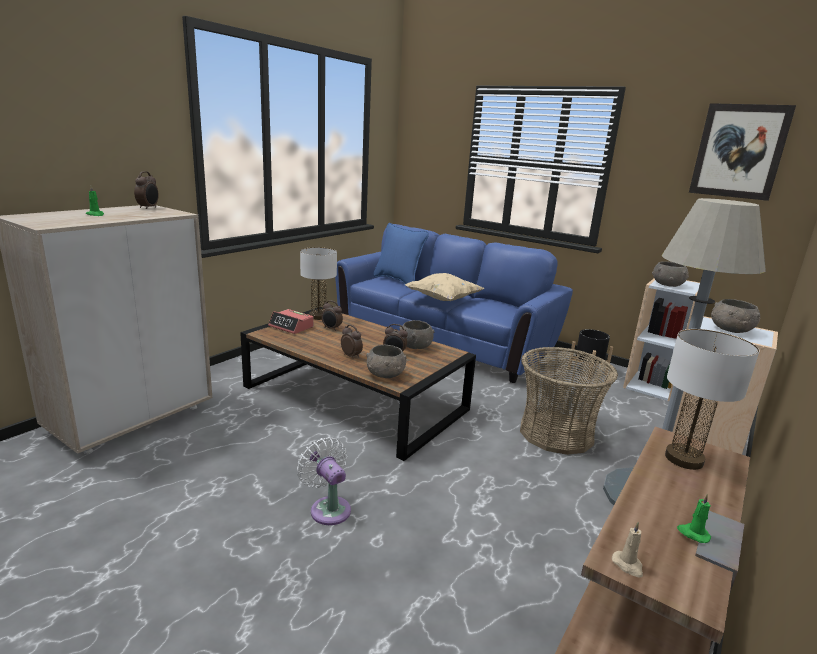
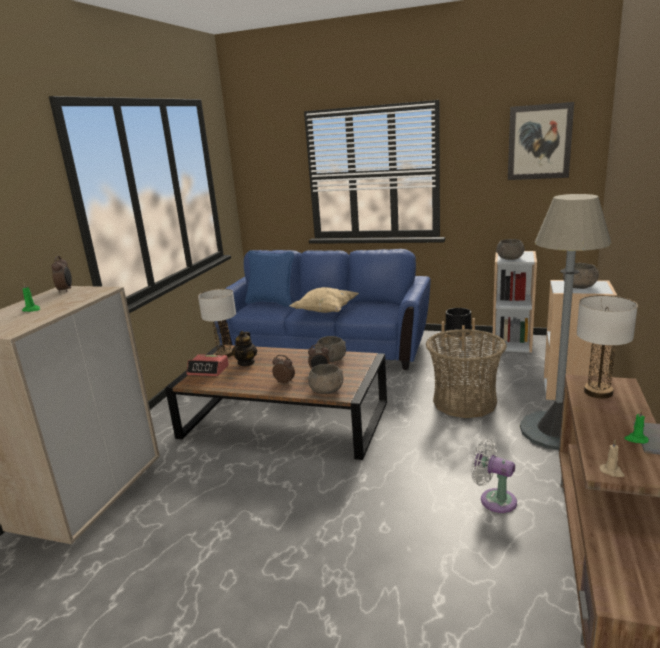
camera: 15 degrees left, 0 degrees up
white fan [297,437,351,525] -> white fan moved to [471,439,517,513]
alarm clock [321,300,343,331] -> teapot [232,331,257,366]

